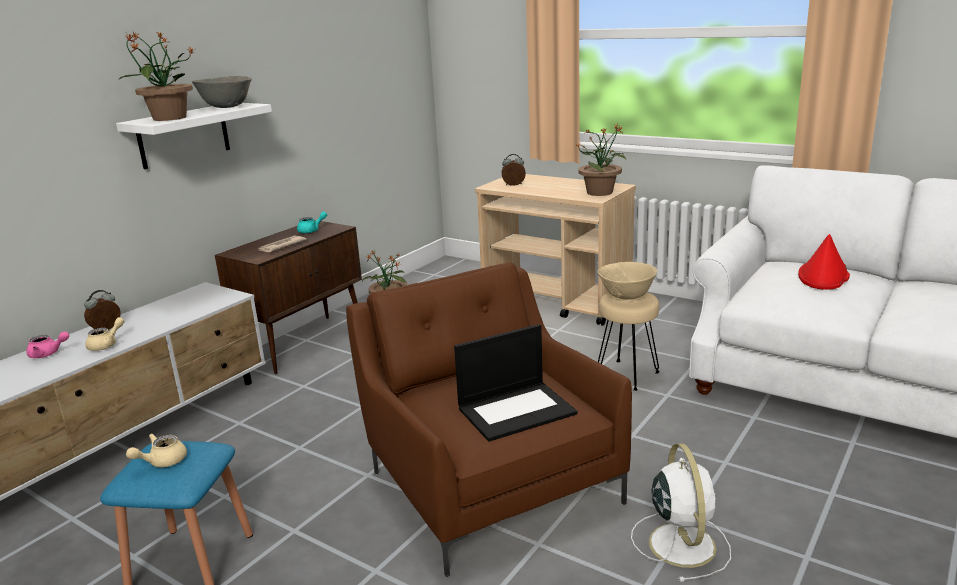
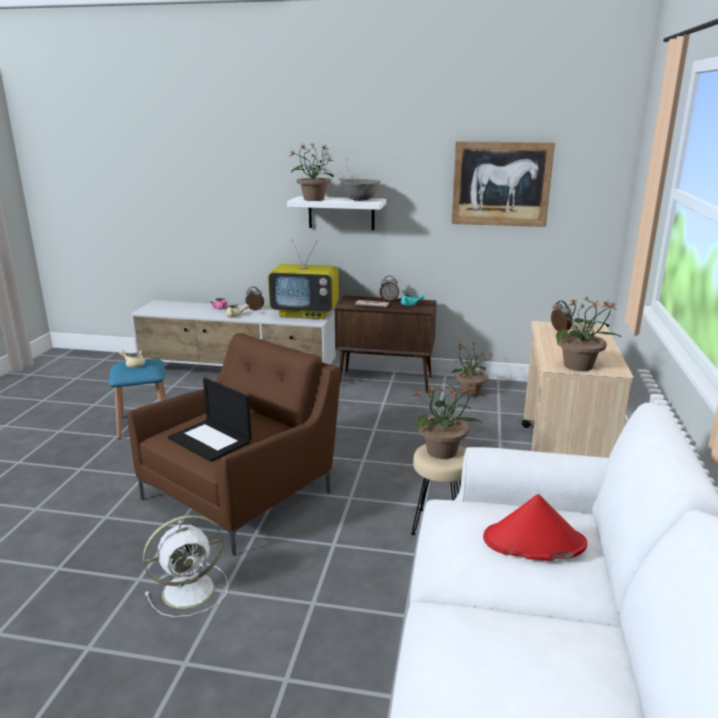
camera: 65 degrees right, 0 degrees up
beige bowl [597,262,657,300] -> potted plant [411,380,483,459]
none -> television [268,239,339,319]
none -> alarm clock [379,276,399,301]
none -> picture [451,141,555,227]

